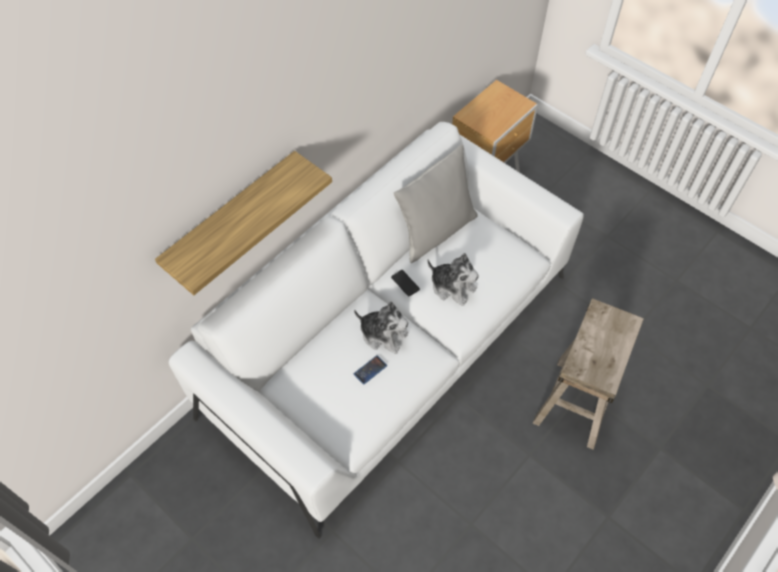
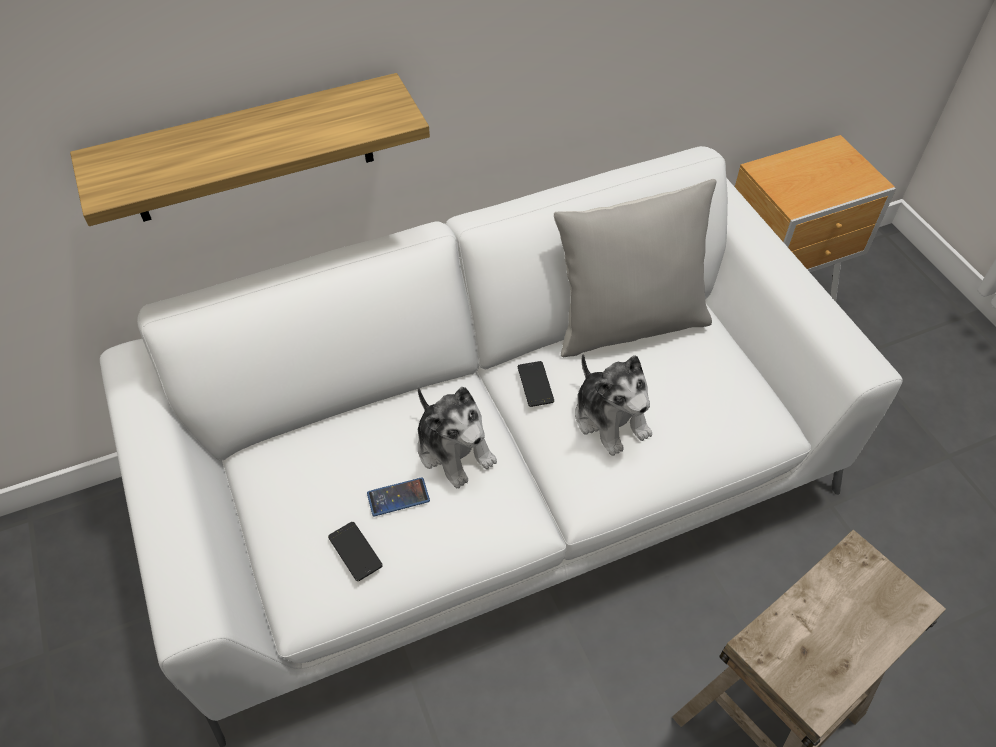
camera: 25 degrees right, 5 degrees down
none -> phone [328,522,383,581]

